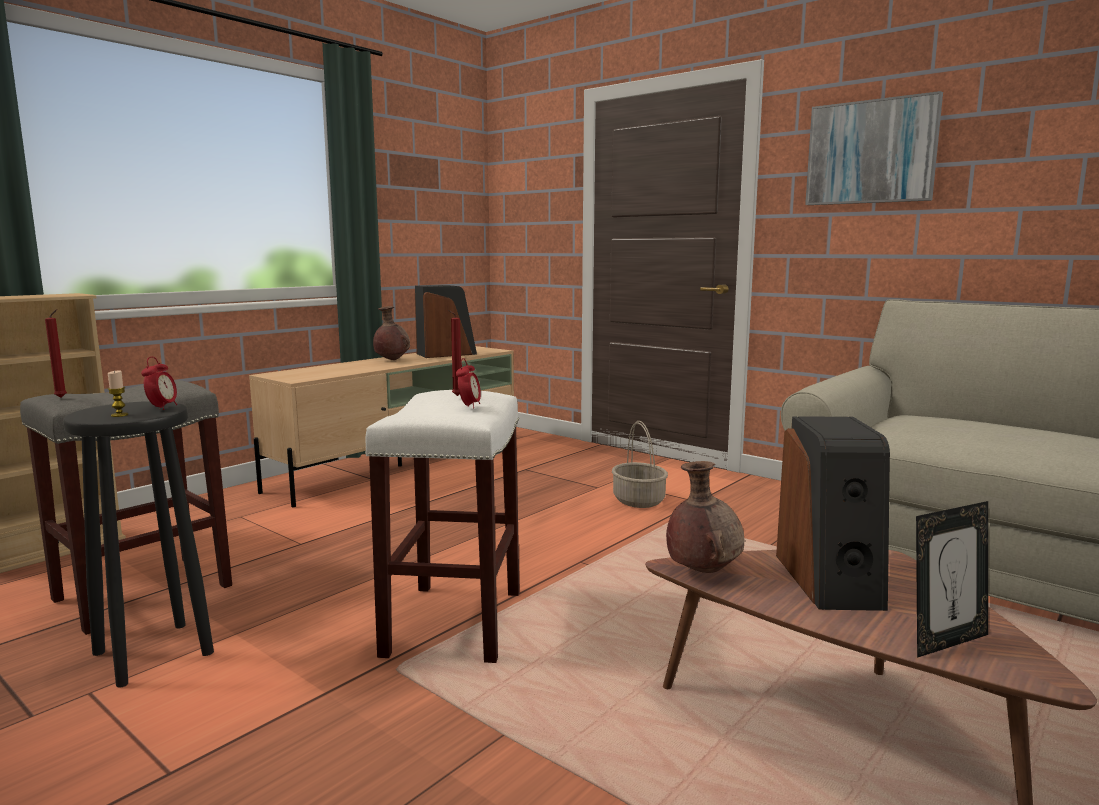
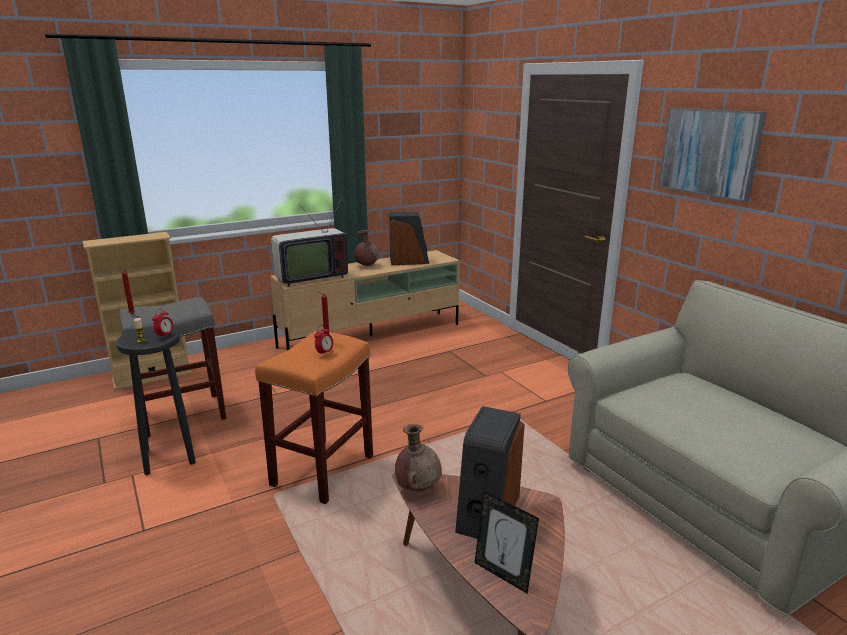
camera: 20 degrees right, 10 degrees up
white stool [365,390,520,663] -> orange stool [255,331,373,504]
basket [612,421,668,508] -> none
picture frame [916,501,988,658] -> picture frame turned 45 degrees clockwise [475,491,539,594]
none -> television [271,197,348,287]

